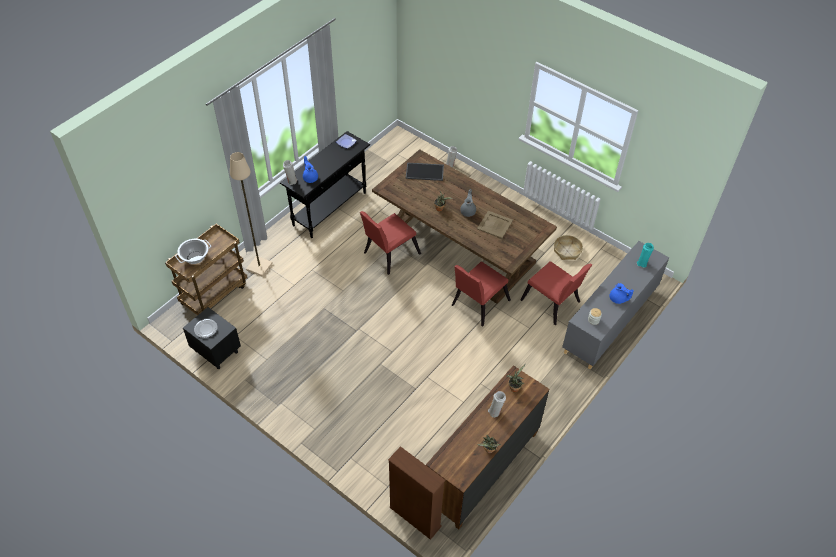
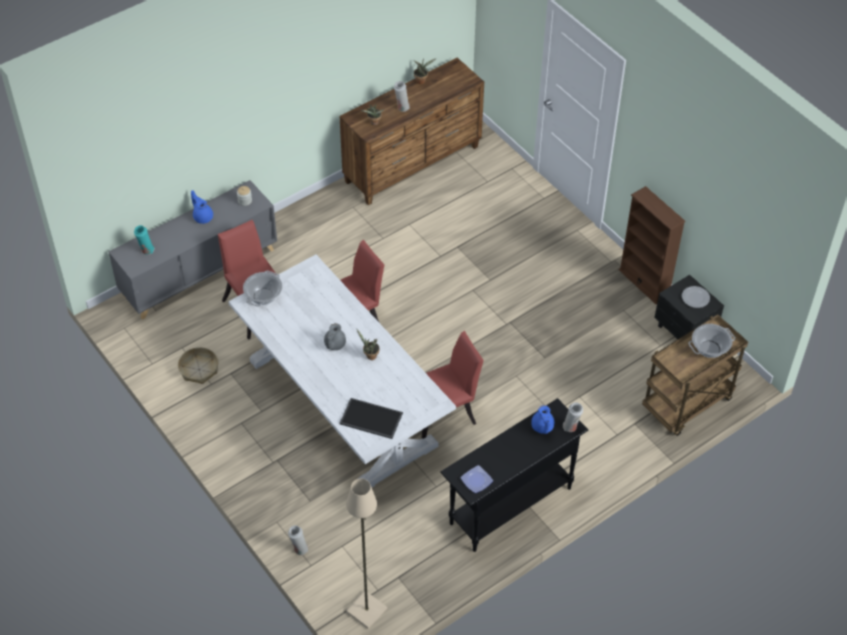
camera: 165 degrees left, 0 degrees up
beige floor lamp [230,152,273,277] -> beige floor lamp moved to [346,479,387,629]
brown dining table [372,149,557,304] -> white dining table [228,255,456,487]
brown bookcase [388,446,446,540] -> brown bookcase moved to [619,186,686,304]
beige tray [477,211,513,239] -> none
none -> cooking pot [243,271,282,307]

